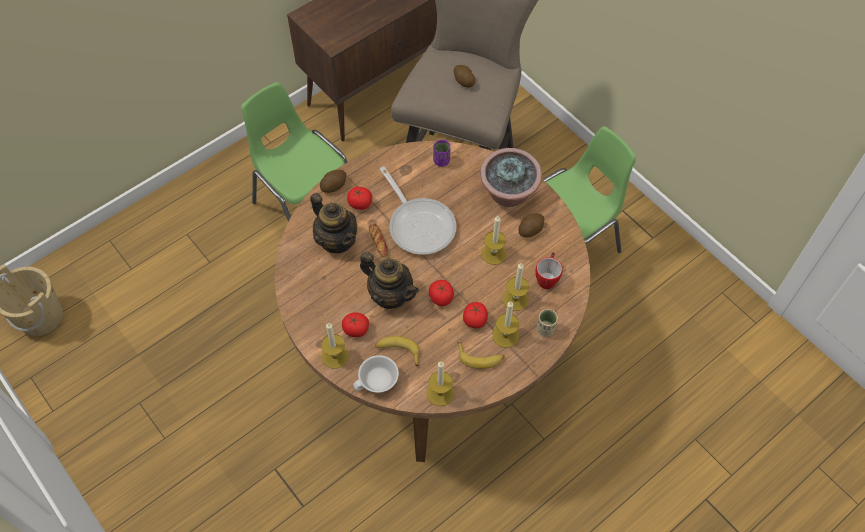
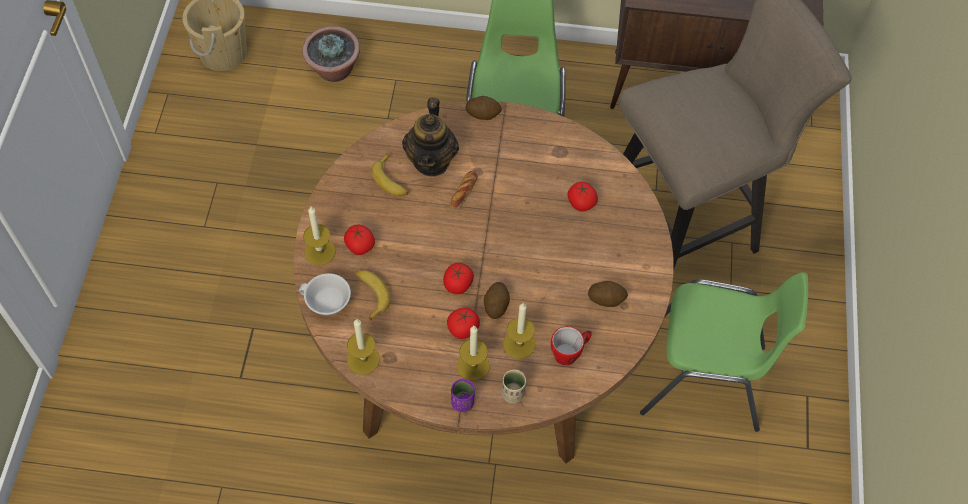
camera: 45 degrees right, 0 degrees up
tomato [347,187,372,210] -> tomato moved to [568,182,598,212]
teapot [360,251,419,309] -> none
frying pan [380,166,457,255] -> none
purple cup [433,140,451,167] -> purple cup moved to [451,378,475,412]
potato [454,65,475,88] -> potato moved to [484,282,510,319]
banana [457,342,505,369] -> banana moved to [371,153,408,196]
potted plant [480,148,542,207] -> potted plant moved to [302,26,360,82]
candle [481,216,507,265] -> none

